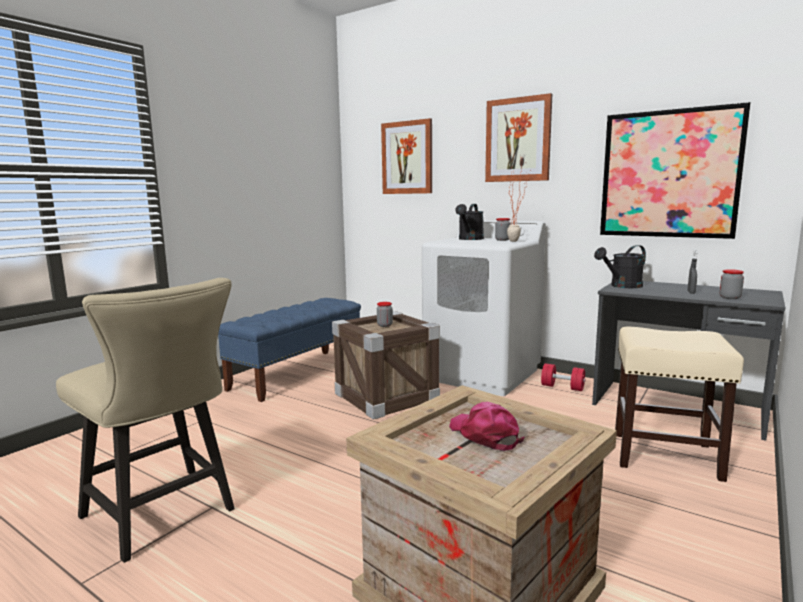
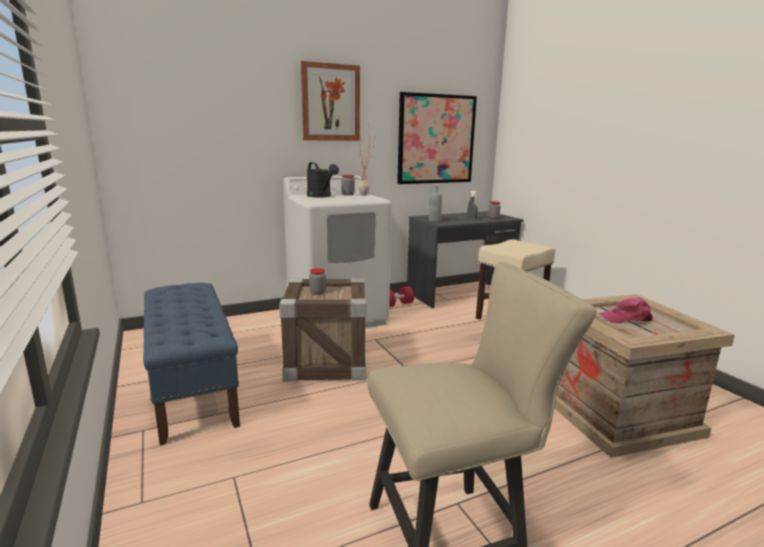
camera: 60 degrees left, 5 degrees up
picture [381,118,432,194] -> none
black watering can [594,245,646,288] -> grey bottle [429,185,442,222]

